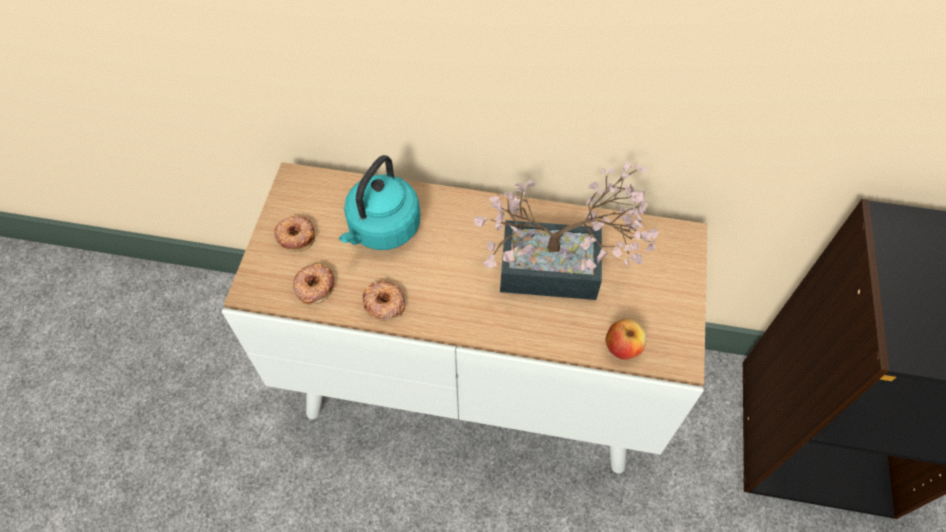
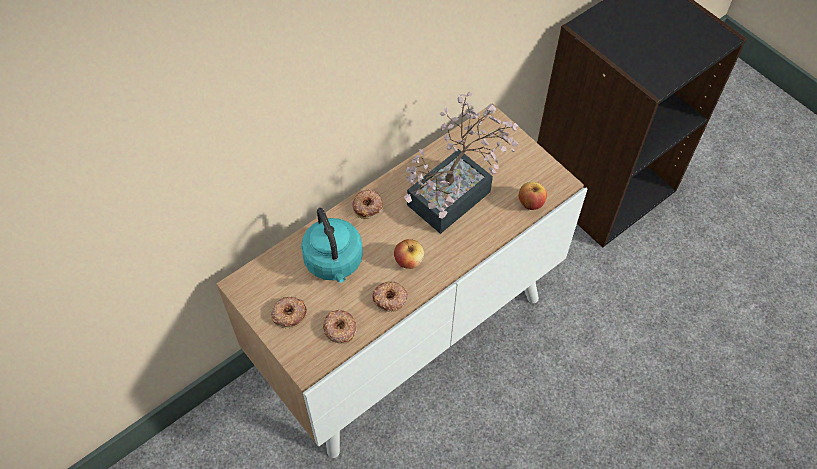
camera: 50 degrees left, 0 degrees up
none -> donut [352,189,383,219]
none -> apple [394,239,424,269]

